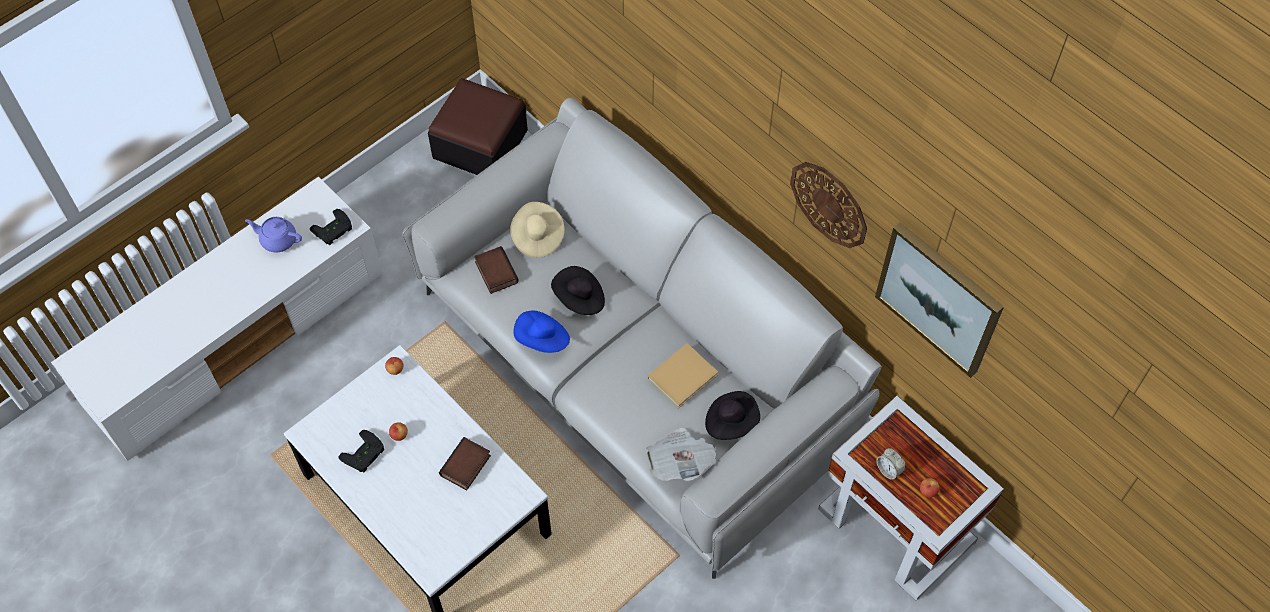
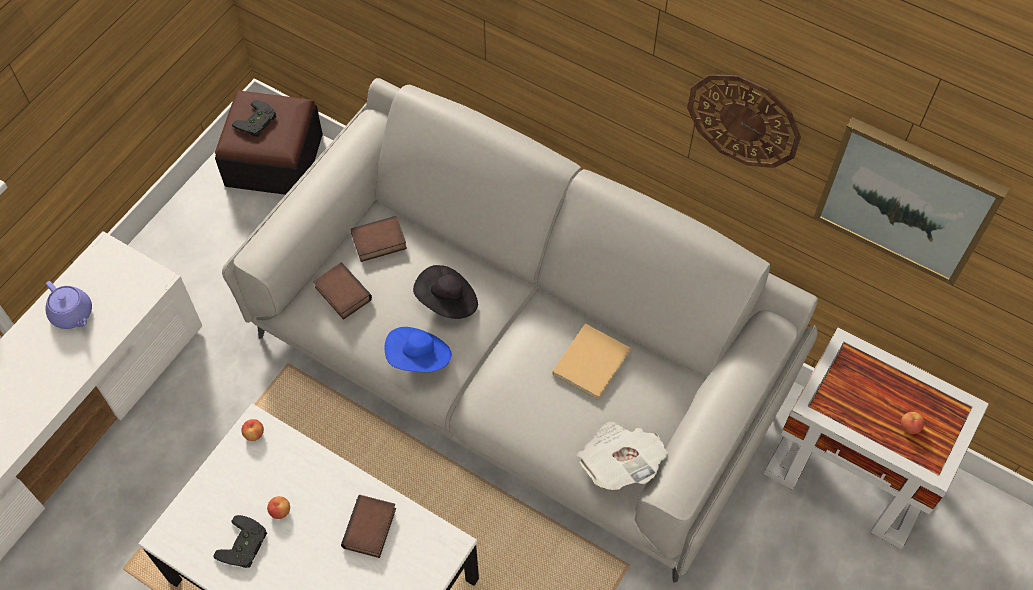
camera: 15 degrees left, 0 degrees up
purple teapot [245,217,302,253] -> purple teapot turned 135 degrees counterclockwise [46,281,92,329]
black game controller [310,209,352,245] -> black game controller moved to [232,100,276,137]
beige hat [510,202,565,258] -> book [351,216,407,262]
black hat [705,391,760,440] -> none
alarm clock [876,448,906,480] -> none

